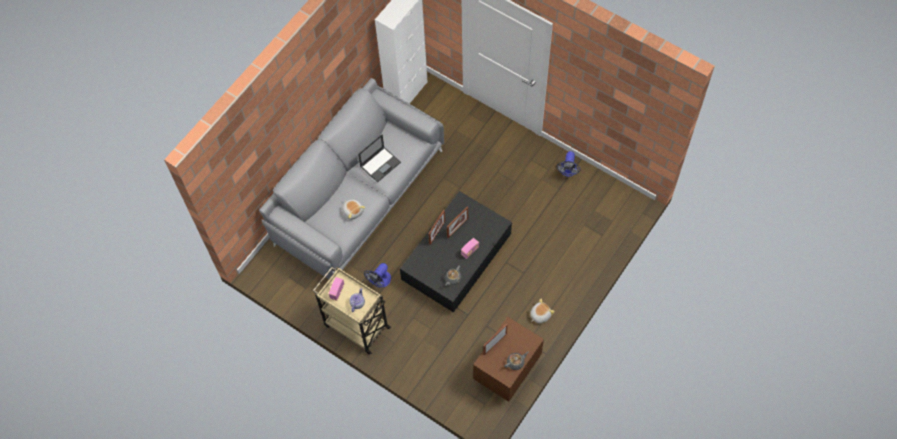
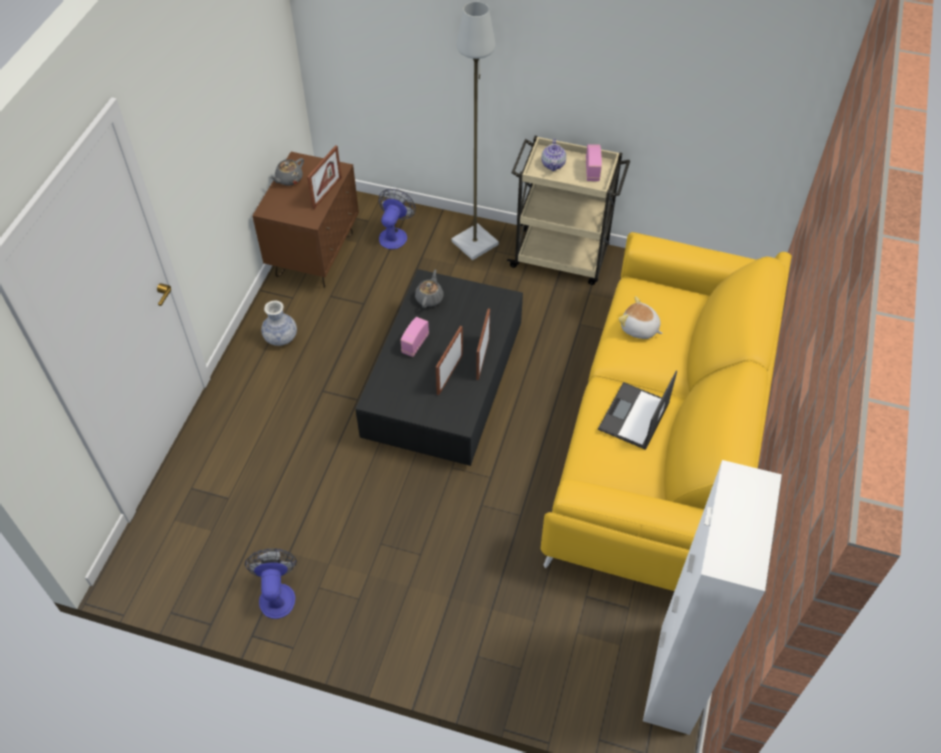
camera: 160 degrees right, 10 degrees down
grey sofa [259,78,444,279] -> yellow sofa [541,232,792,591]
fan [364,263,391,288] -> fan moved to [379,189,416,249]
plush toy [530,298,555,323] -> vase [261,301,297,346]
none -> grey floor lamp [451,2,499,260]

